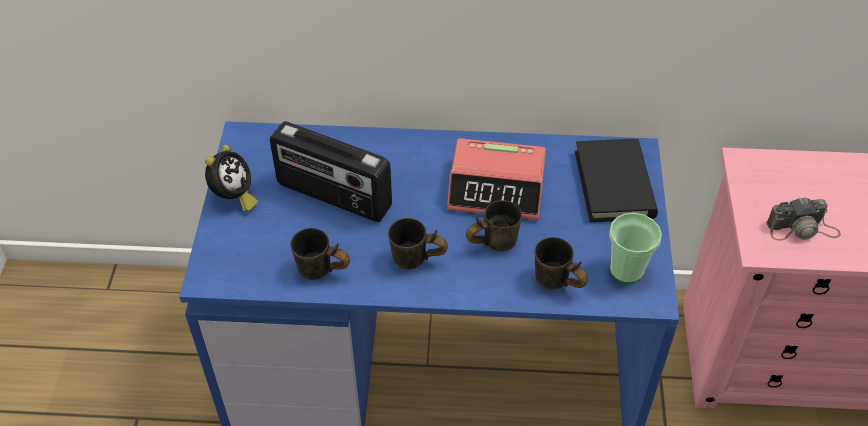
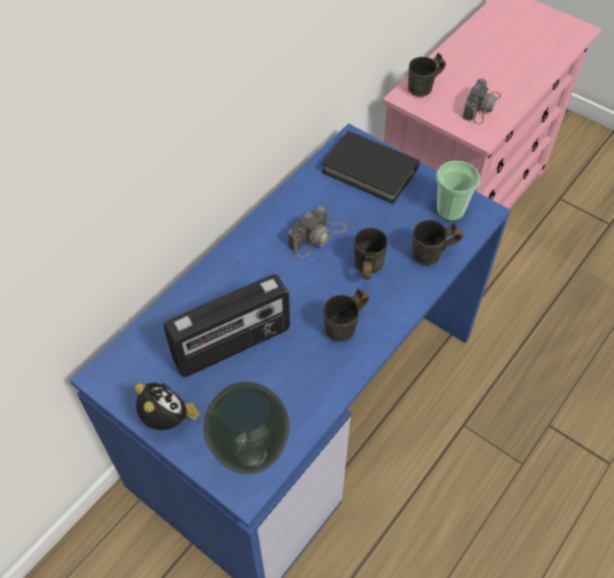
camera: 55 degrees left, 5 degrees up
grey mug [290,228,350,280] -> grey mug moved to [408,53,446,97]
alarm clock [447,138,546,220] -> camera [288,206,347,258]
none -> vase [203,382,290,475]

